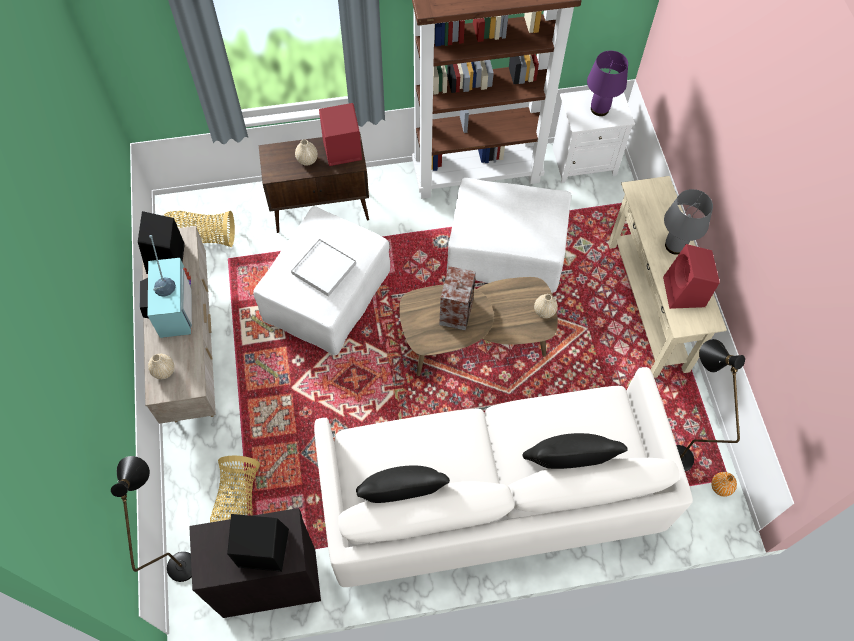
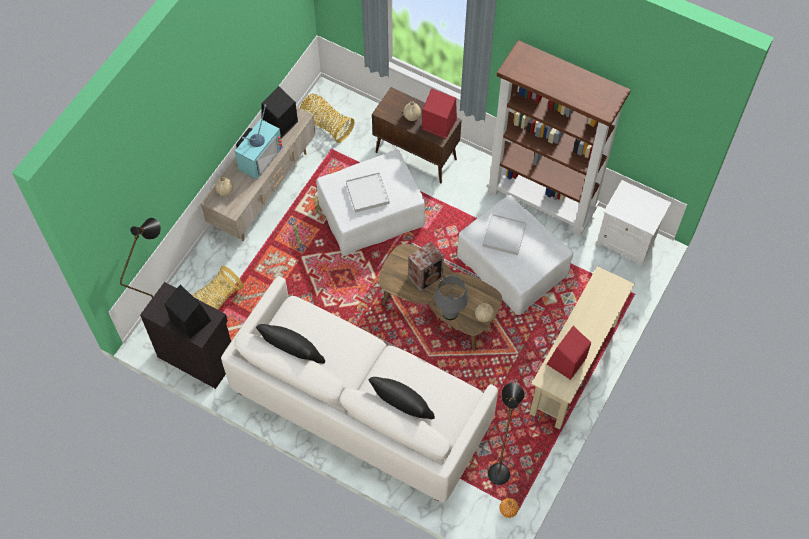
camera: 40 degrees right, 0 degrees up
purple table lamp [587,51,628,116] -> none
grey table lamp [664,189,713,255] -> grey table lamp moved to [434,275,468,320]
none -> white tray [483,214,527,255]

